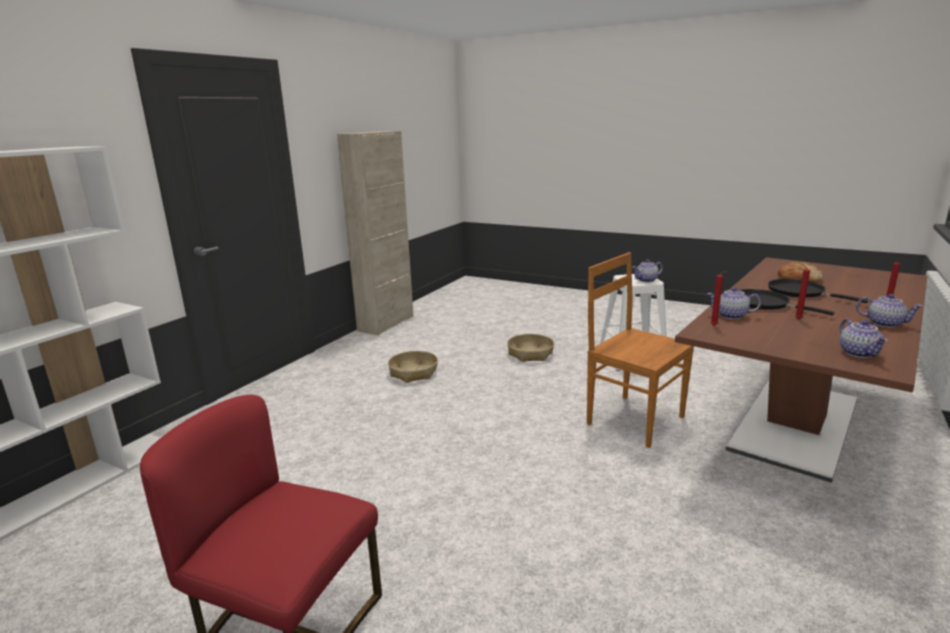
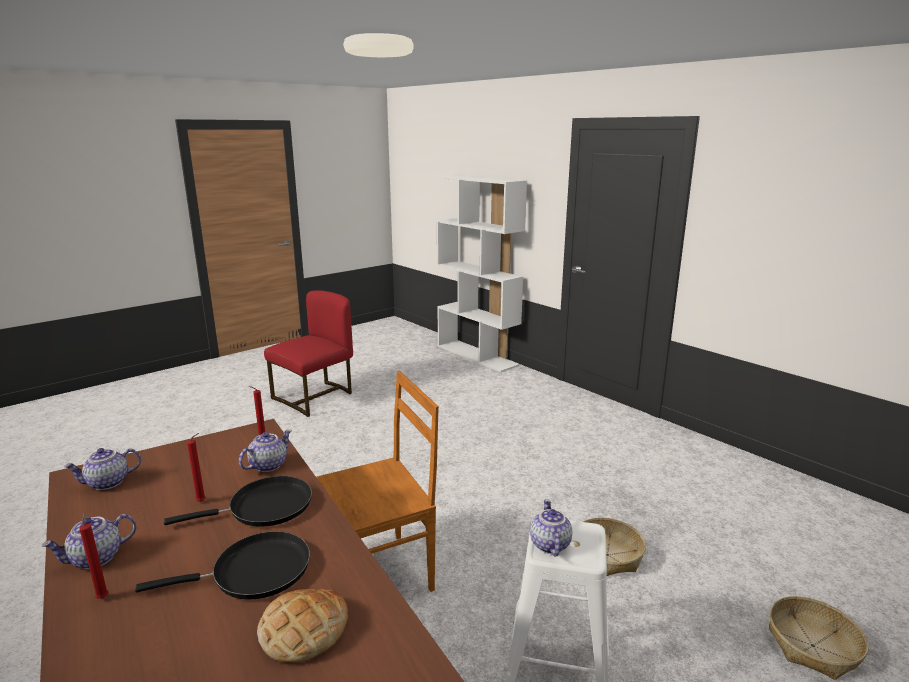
camera: 110 degrees right, 0 degrees up
beige cabinet [337,131,414,335] -> none
basket [388,351,438,383] -> basket moved to [769,596,869,680]
teapot [840,319,888,358] -> teapot turned 45 degrees counterclockwise [64,448,141,490]

